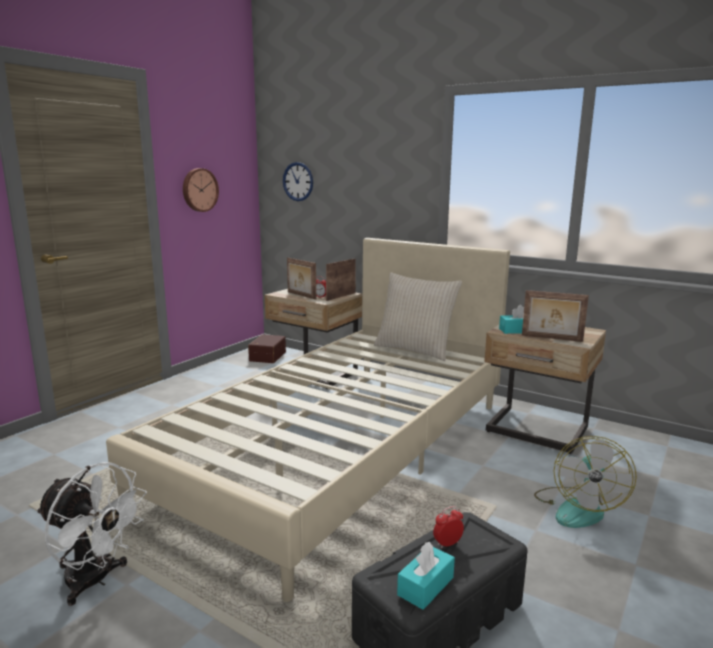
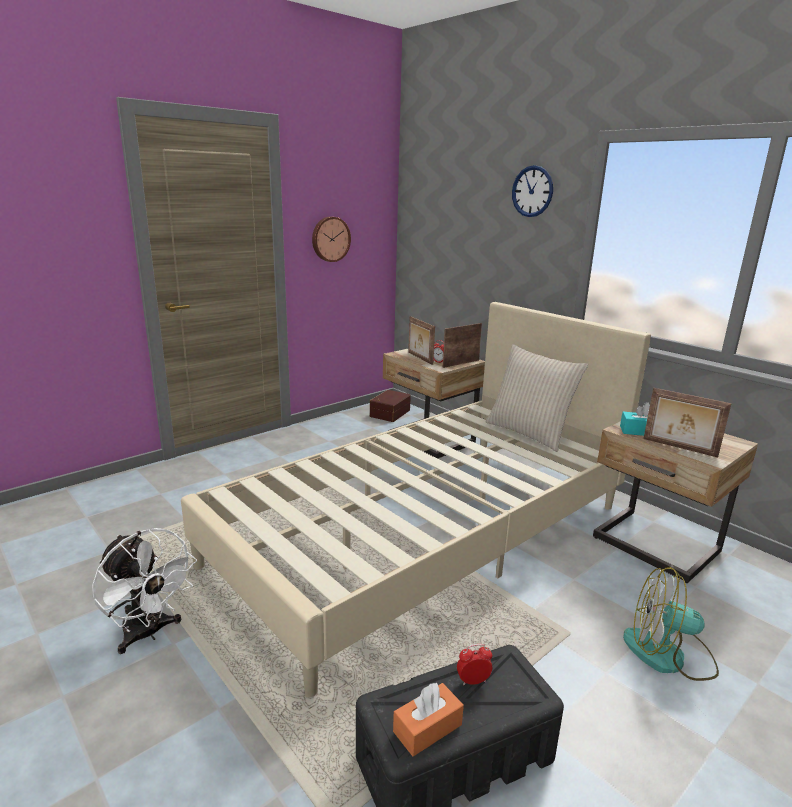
camera: 15 degrees right, 5 degrees up
wall clock [283,162,313,201] -> wall clock moved to [512,165,553,217]
turquoise tissue box [397,542,455,610] -> orange tissue box [393,682,464,757]
fan [534,436,637,528] -> fan turned 75 degrees clockwise [623,567,719,681]

